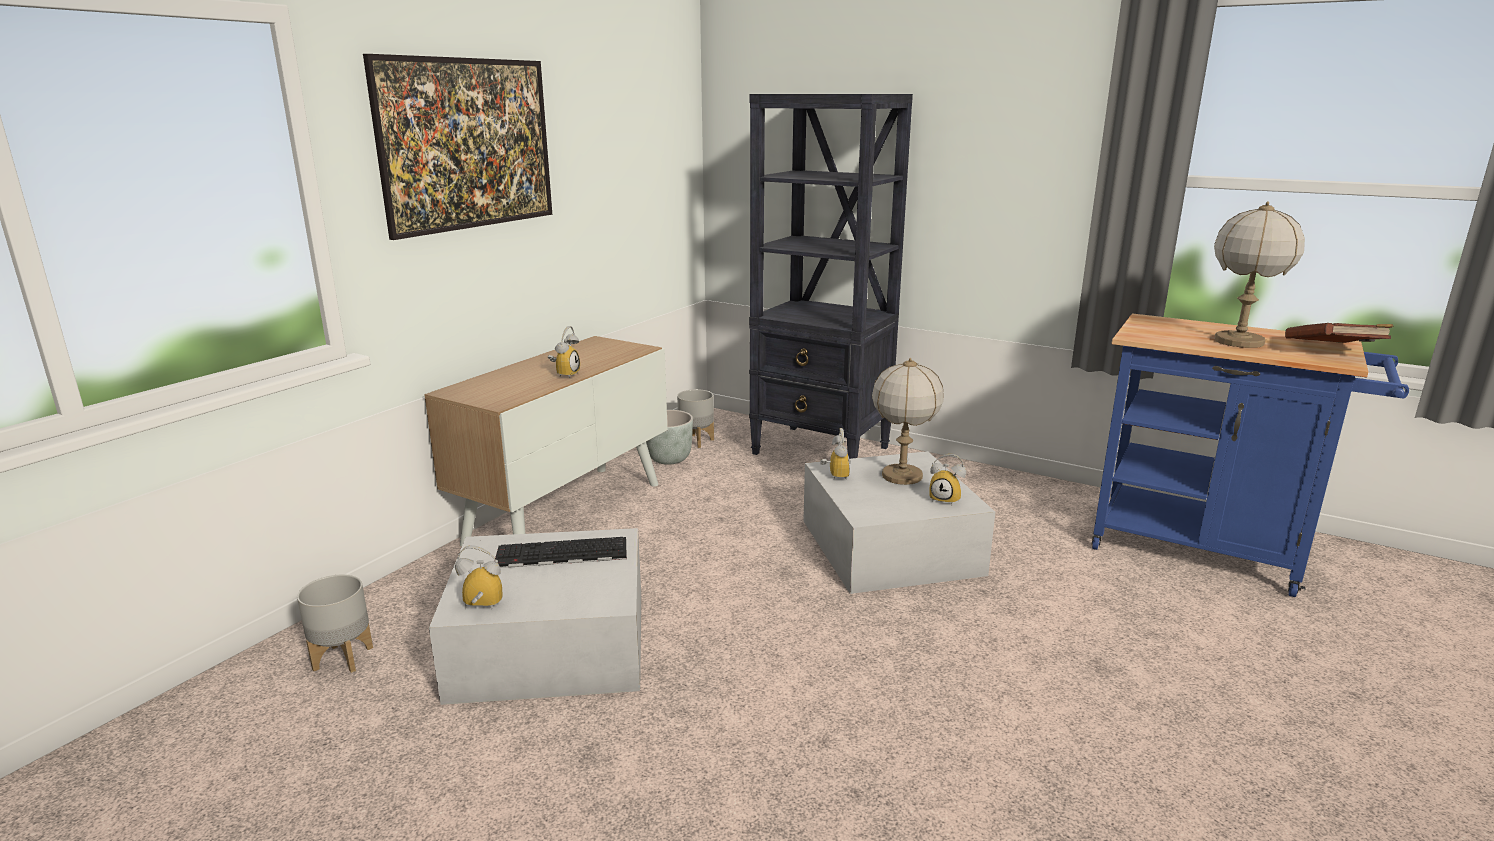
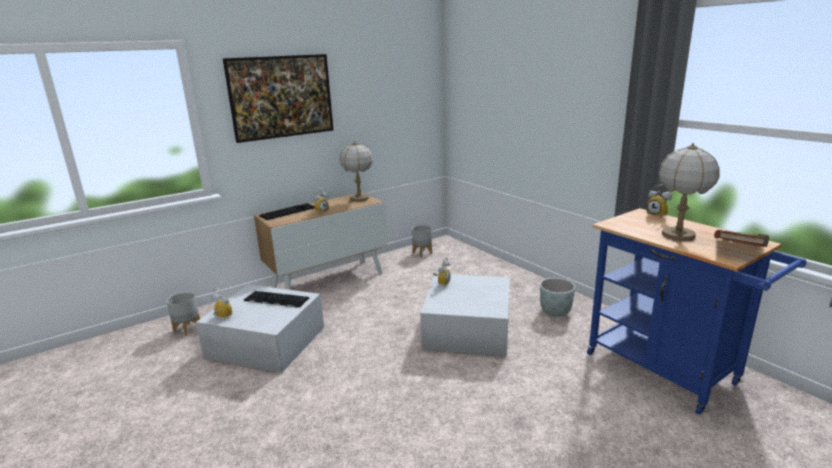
camera: 25 degrees right, 0 degrees up
grey planter [646,410,693,465] -> grey planter moved to [540,278,575,317]
black bookcase [749,94,913,459] -> none
table lamp [872,358,944,485] -> table lamp moved to [340,141,373,202]
alarm clock [929,454,966,505] -> alarm clock moved to [646,184,672,218]
none -> keyboard [260,203,315,220]

